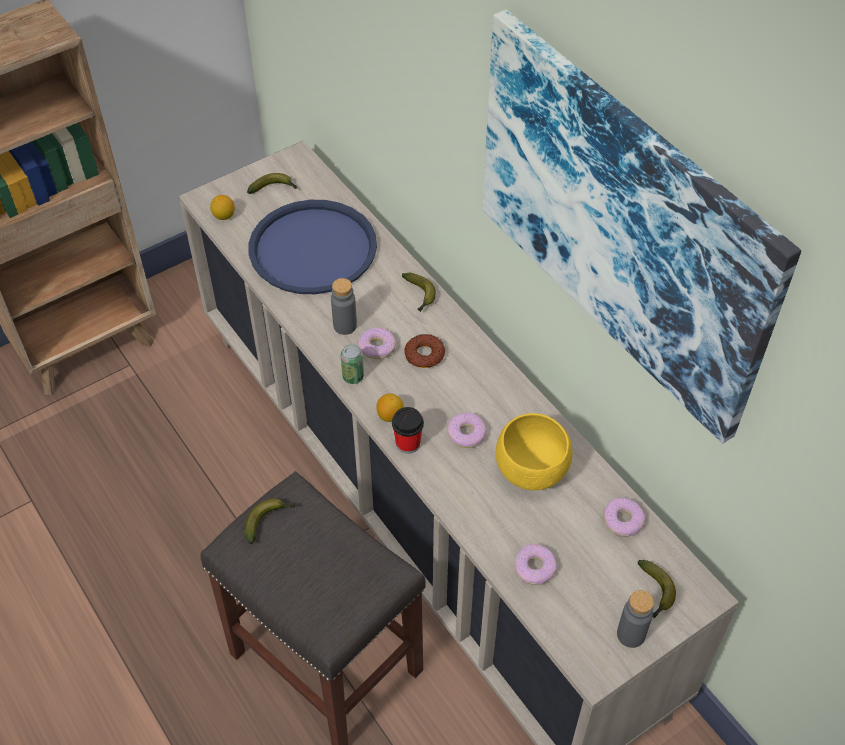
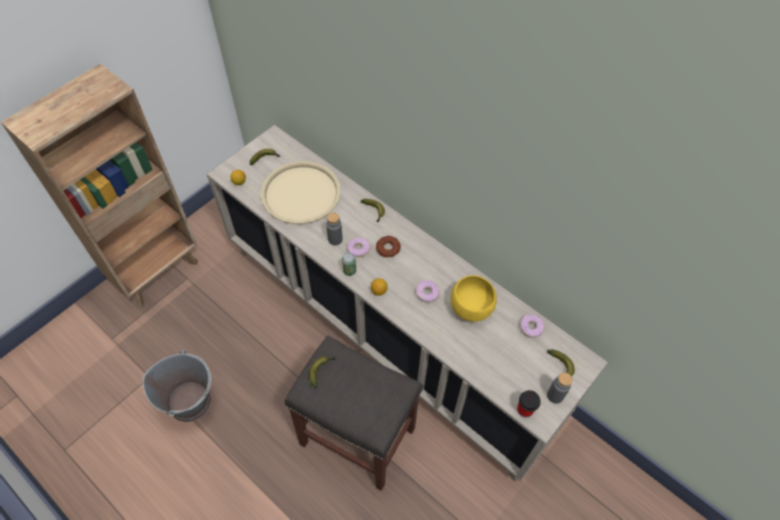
camera: 15 degrees left, 5 degrees up
blue tray [249,200,377,294] -> beige tray [261,161,341,224]
cup [392,407,424,454] -> cup moved to [517,390,541,418]
picture [483,10,801,444] -> none
donut [514,544,557,585] -> none
none -> grey bucket [142,350,211,422]

